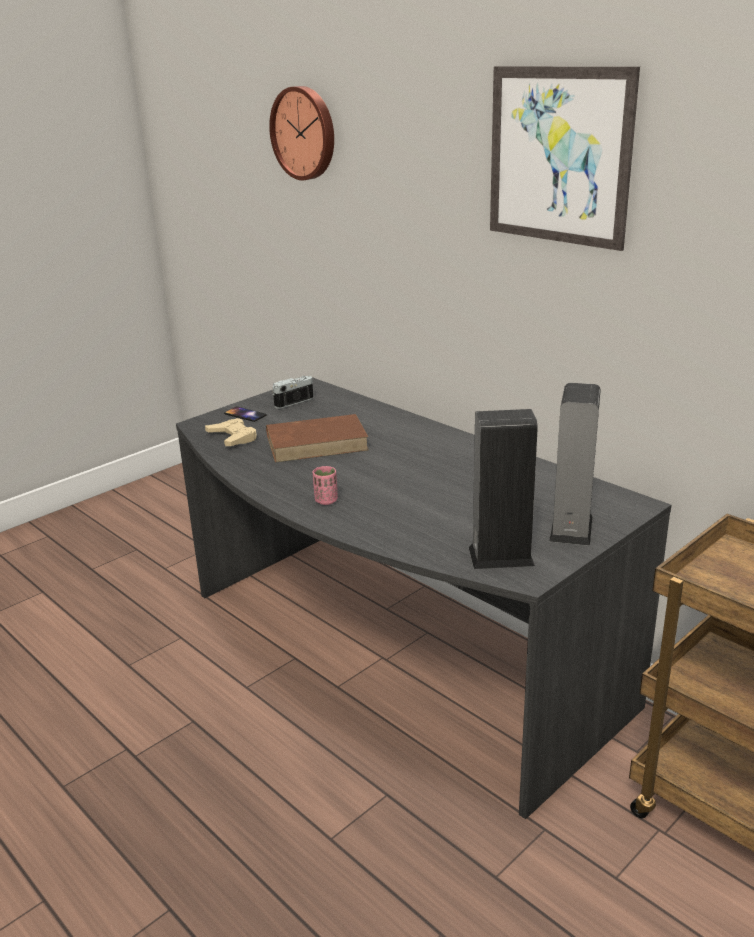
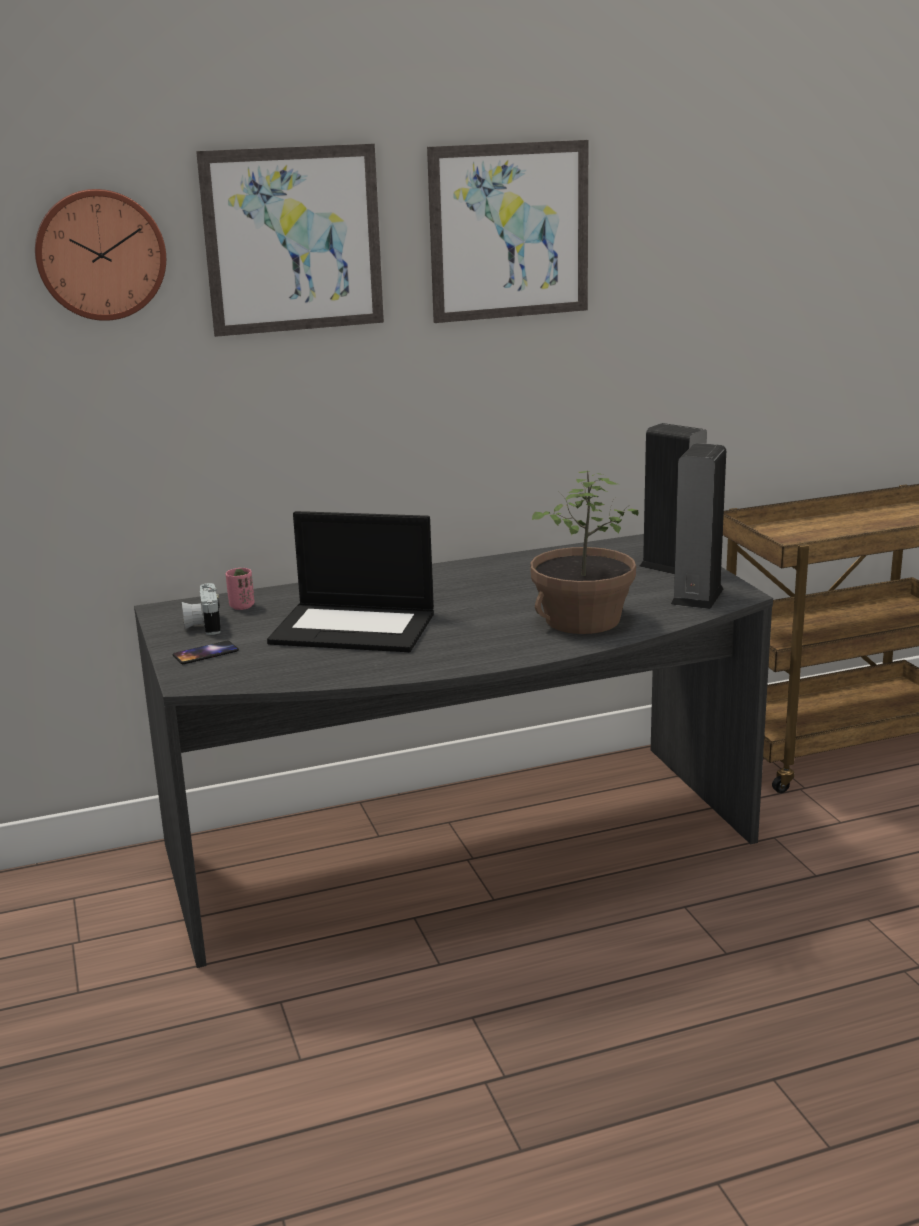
camera: 65 degrees left, 5 degrees down
beige game controller [205,418,257,446] -> none
brown book [266,414,369,462] -> laptop [267,511,434,652]
pink cup [313,466,338,505] -> pink cup moved to [225,568,255,610]
none -> picture [196,144,384,337]
none -> potted plant [530,470,639,634]

